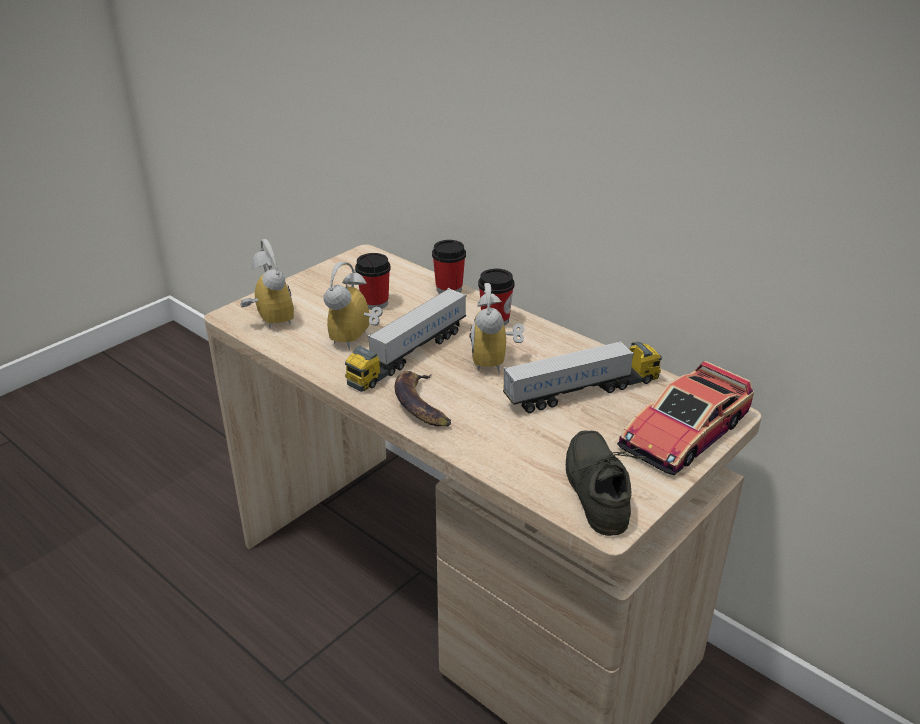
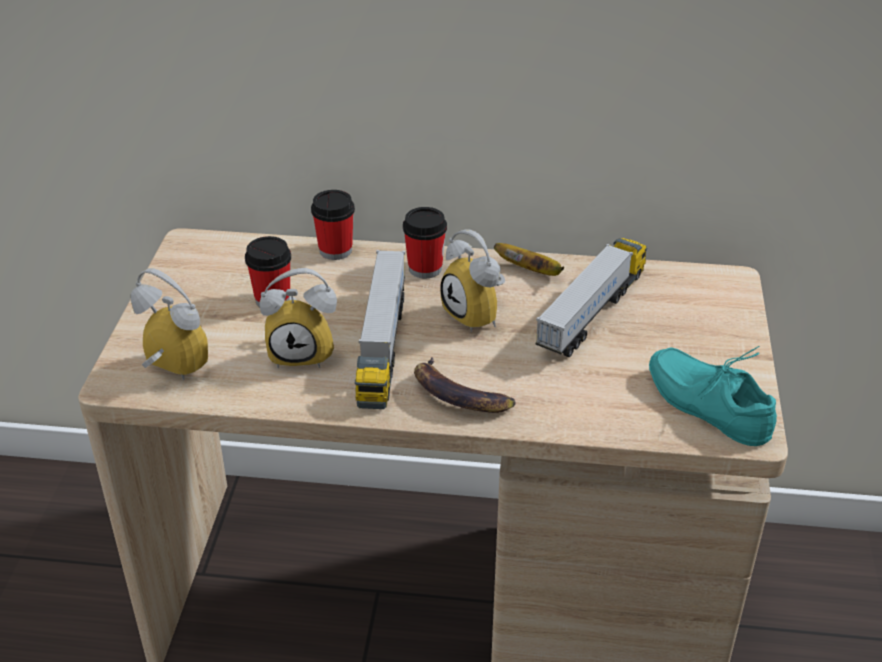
camera: 35 degrees left, 5 degrees up
alarm clock [323,261,383,351] -> alarm clock turned 75 degrees counterclockwise [260,268,337,368]
grey shoe [566,431,647,536] -> turquoise shoe [649,346,777,446]
toy car [617,361,754,475] -> none
none -> banana [494,243,565,276]

